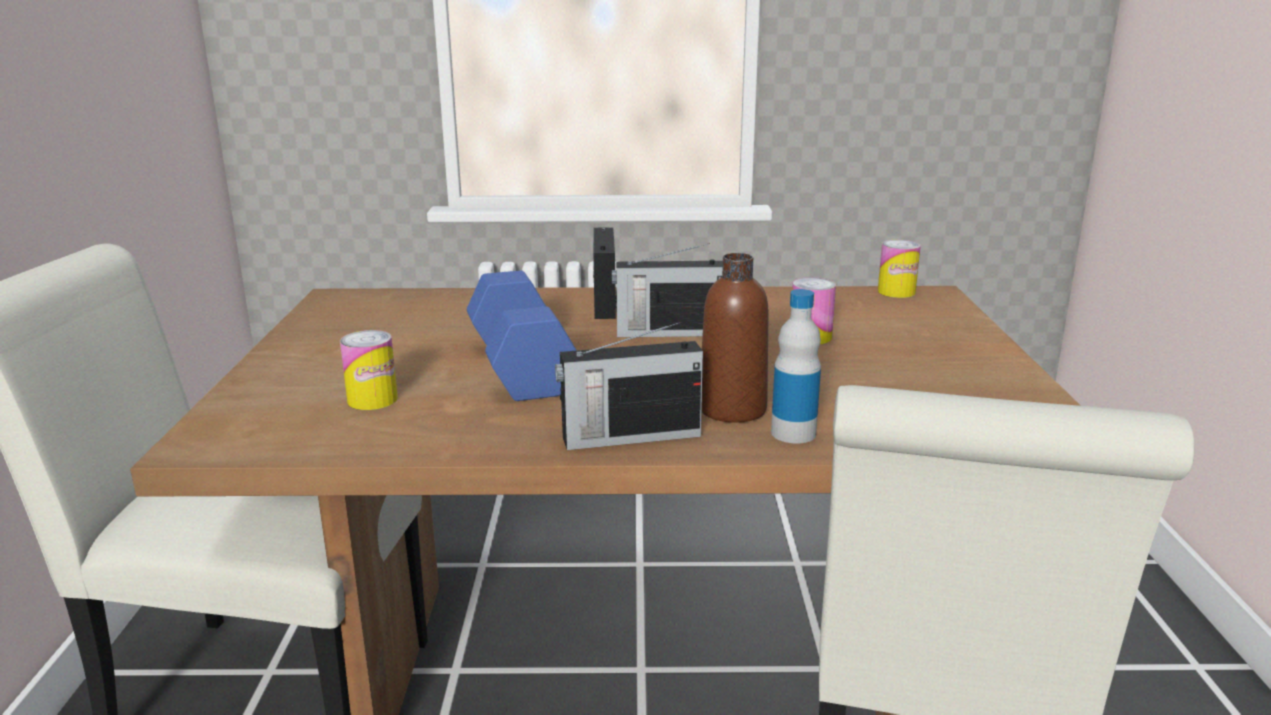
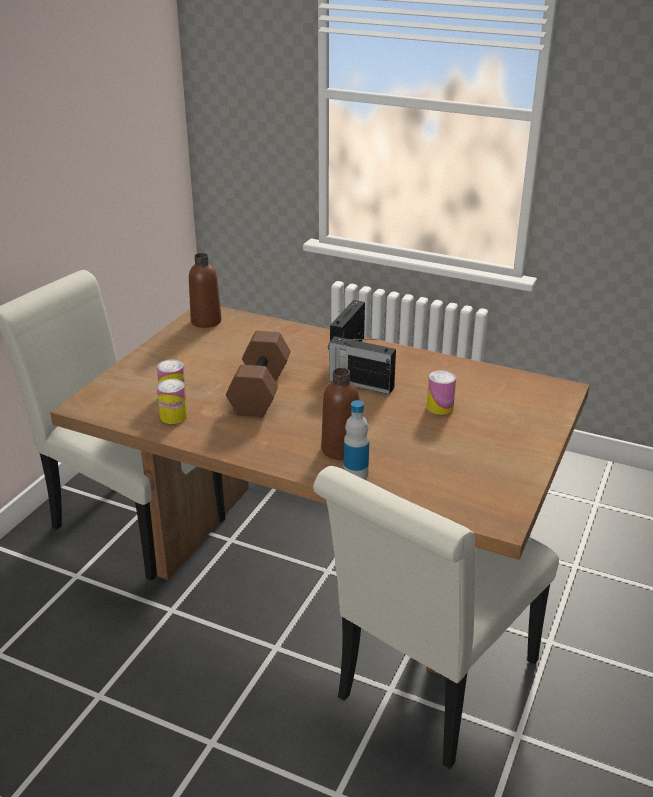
camera: 25 degrees right, 10 degrees up
blue dumbbell [467,270,577,401] -> brown dumbbell [226,331,290,417]
radio [555,322,703,450] -> none
can [878,240,921,298] -> can moved to [157,379,187,424]
none -> brown bottle [189,253,222,328]

